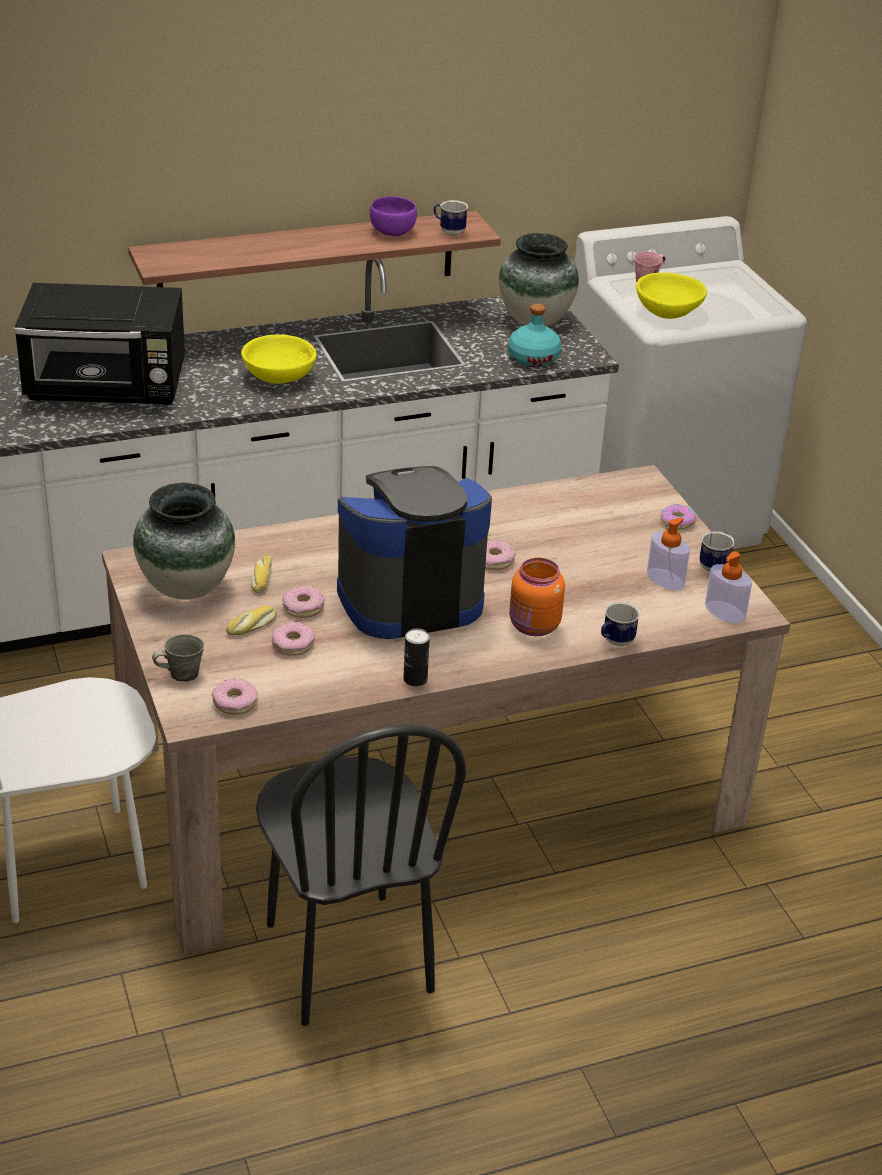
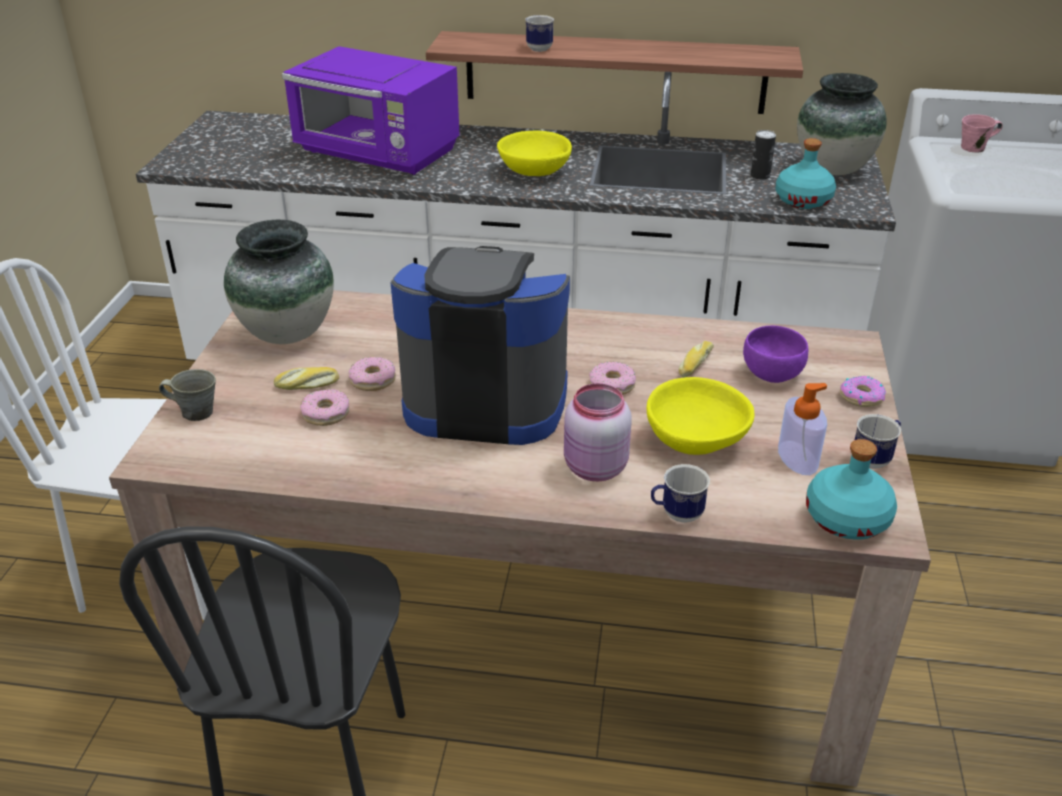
camera: 30 degrees right, 0 degrees up
black microwave [14,283,185,405] -> purple microwave [282,46,460,175]
donut [212,679,258,715] -> none
bread [251,556,272,593] -> bread moved to [679,341,714,377]
purple bowl [370,196,417,236] -> purple bowl moved to [743,326,808,383]
can [403,628,430,686] -> can moved to [751,130,776,180]
mug [434,200,468,236] -> mug moved to [525,15,554,52]
orange jar [509,558,565,636] -> pink jar [564,383,632,481]
yellow bowl [636,272,707,319] -> yellow bowl moved to [647,377,755,455]
soap dispenser [705,551,752,623] -> turquoise bottle [806,439,897,540]

